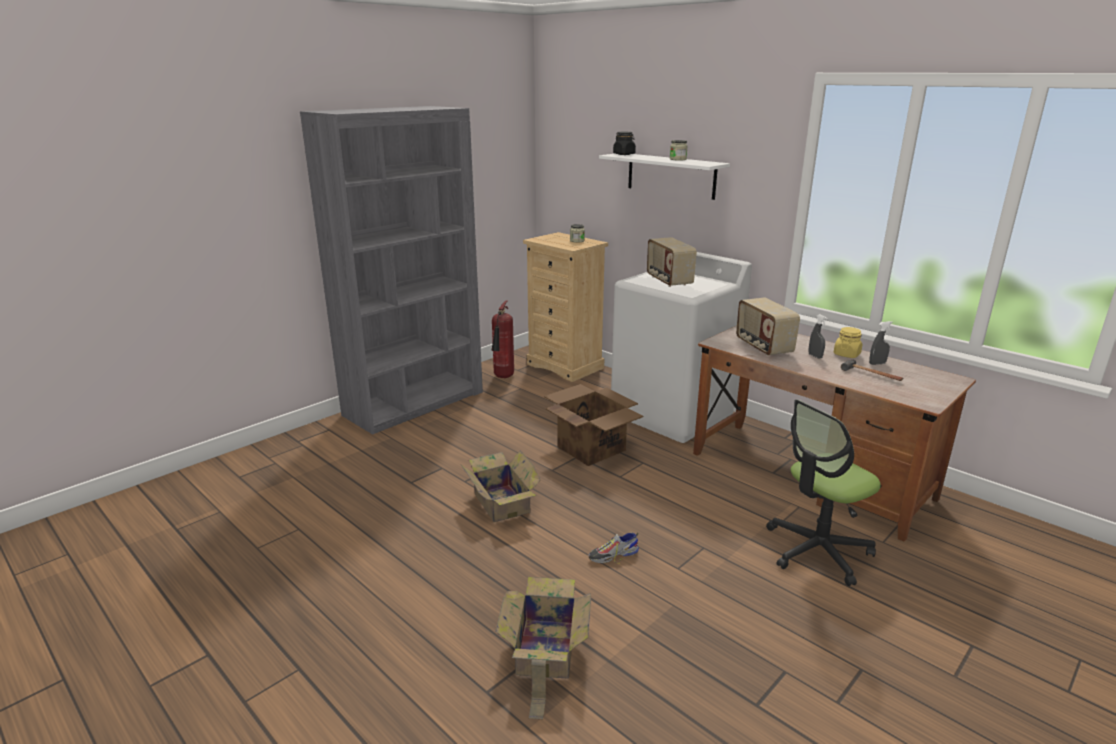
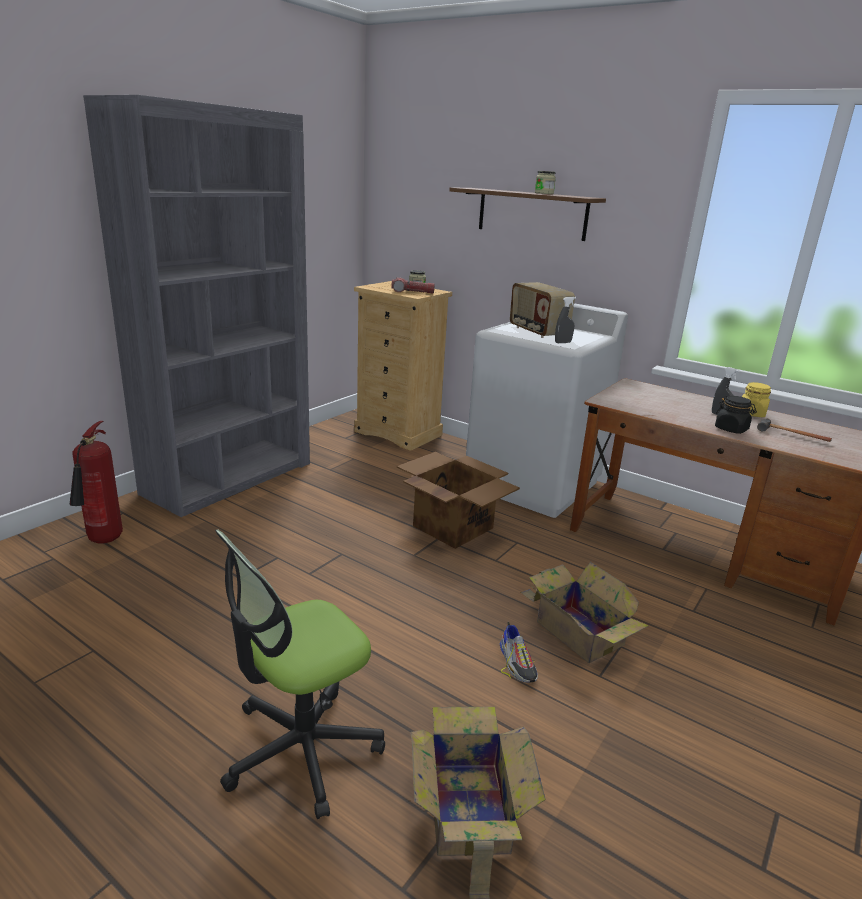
camera: 10 degrees left, 0 degrees up
cardboard box [460,450,541,522] -> cardboard box moved to [521,562,648,663]
fire extinguisher [492,301,514,378] -> fire extinguisher moved to [69,421,123,543]
shoe [589,533,639,564] -> shoe turned 75 degrees counterclockwise [500,622,538,683]
white shelf [599,154,730,200] -> brown shelf [449,188,606,241]
black jar [613,132,636,155] -> black jar moved to [715,396,757,434]
radio [736,297,800,356] -> none
office chair [766,400,881,586] -> office chair moved to [215,529,385,819]
grey spray bottle [869,321,893,365] -> grey spray bottle moved to [555,297,576,343]
none -> flashlight [391,278,435,294]

